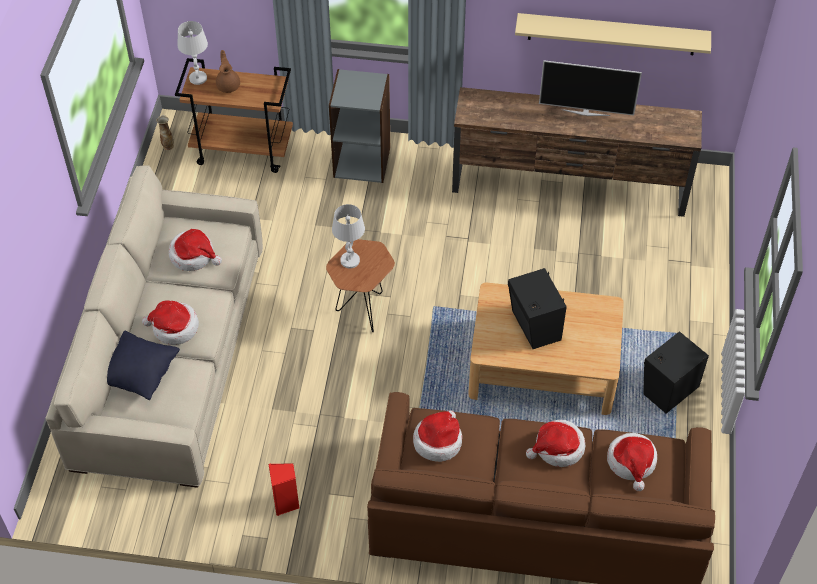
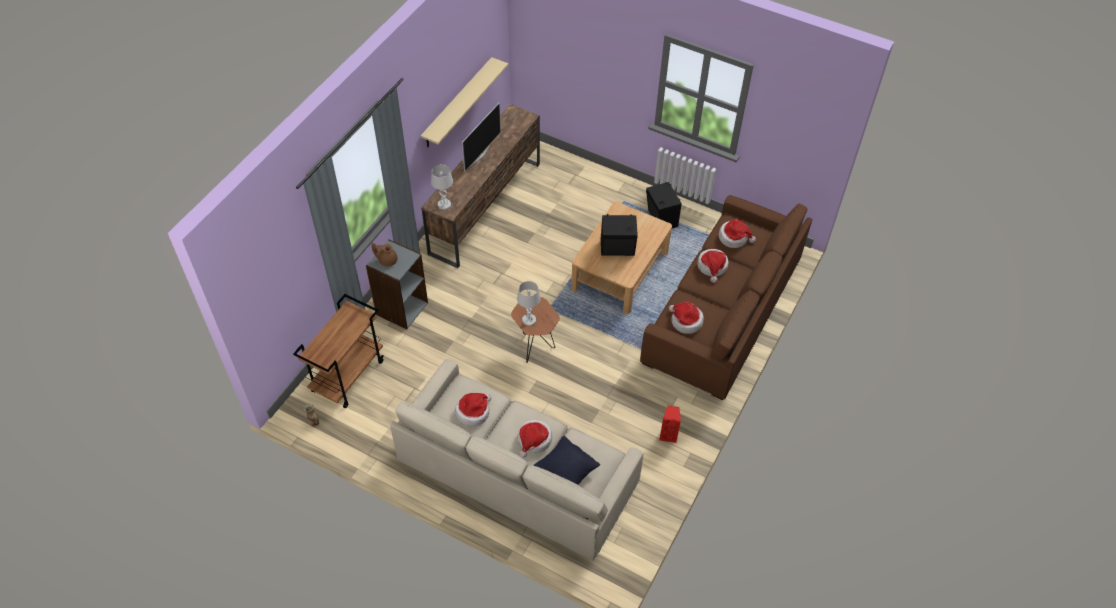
camera: 70 degrees left, 0 degrees up
white table lamp [178,21,208,85] -> white table lamp moved to [431,164,453,210]
brown teapot [216,50,240,93] -> brown teapot moved to [371,243,398,267]

